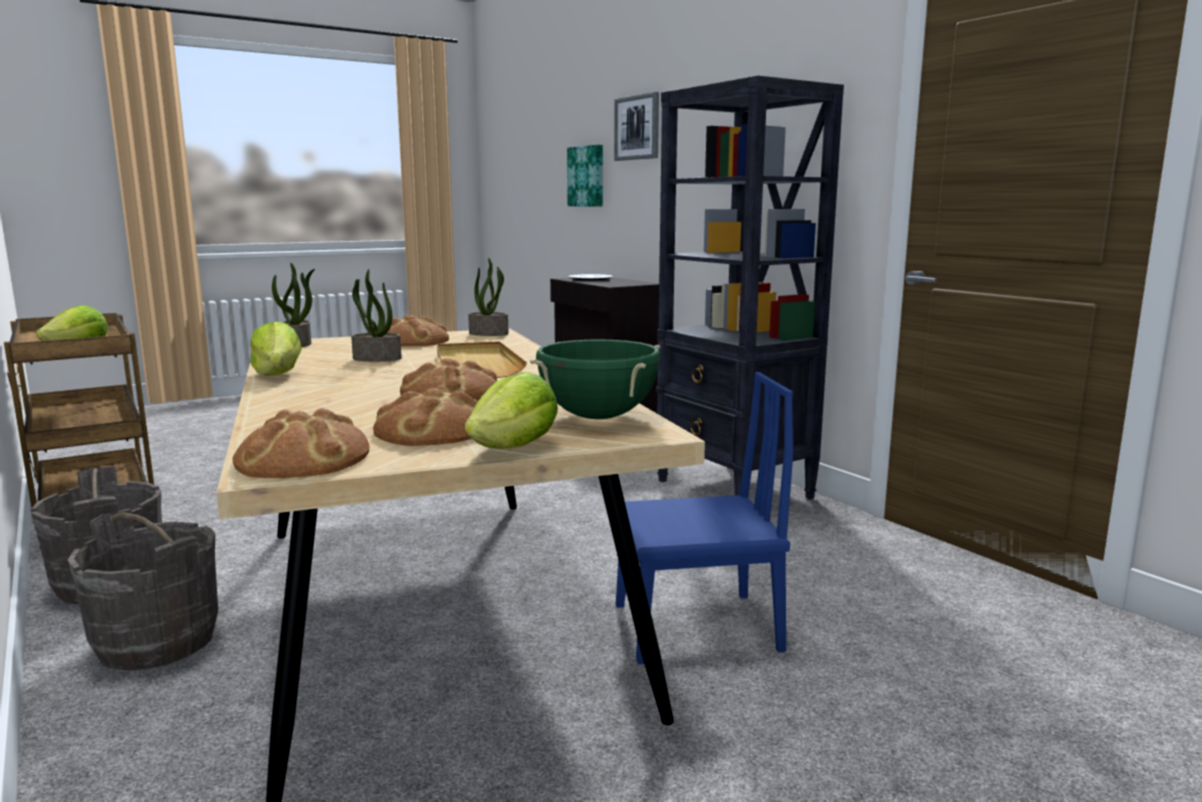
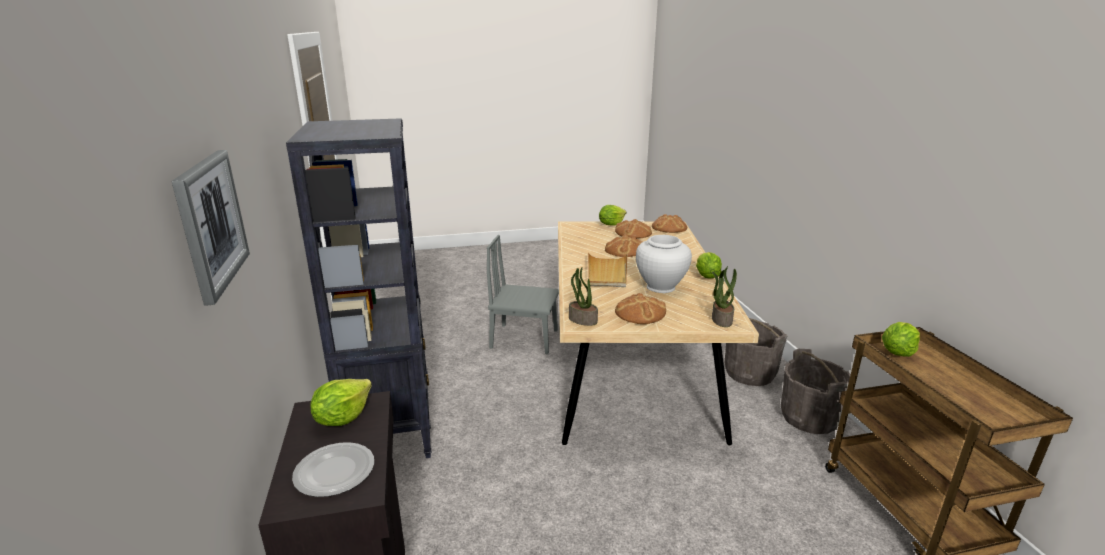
camera: 160 degrees left, 10 degrees up
potted plant [351,269,402,362] -> white vase [636,235,692,293]
green cooking pot [530,340,660,419] -> none
picture [567,144,603,207] -> none
blue chair [616,372,793,664] -> grey chair [487,235,559,354]
none -> lettuce [310,379,372,426]

